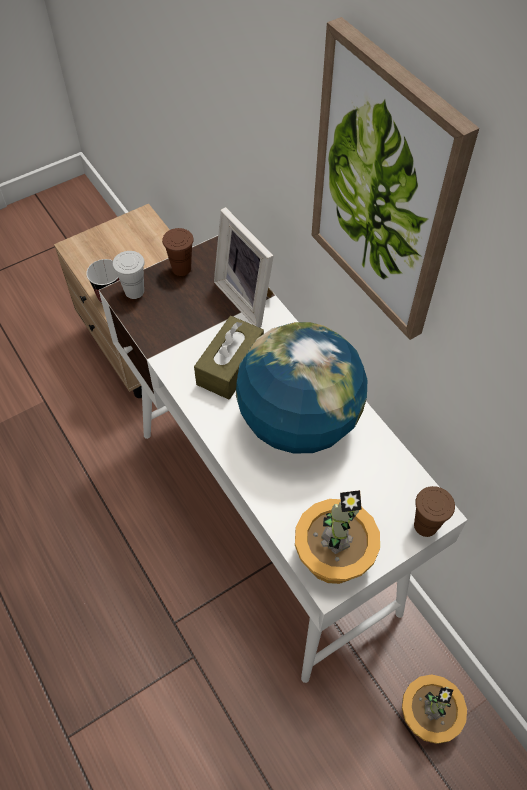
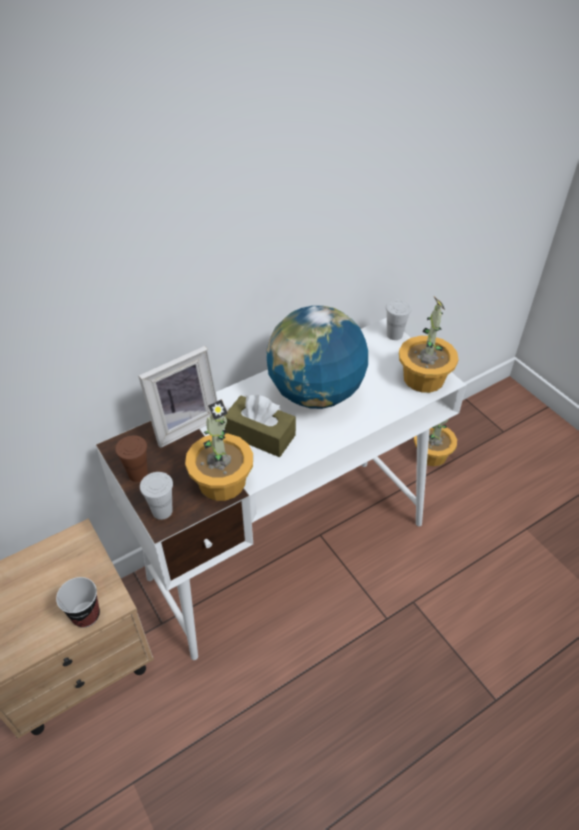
camera: 90 degrees left, 10 degrees down
picture [311,17,479,340] -> none
brown cup [414,486,455,537] -> white cup [386,300,412,340]
none -> potted plant [185,399,253,501]

